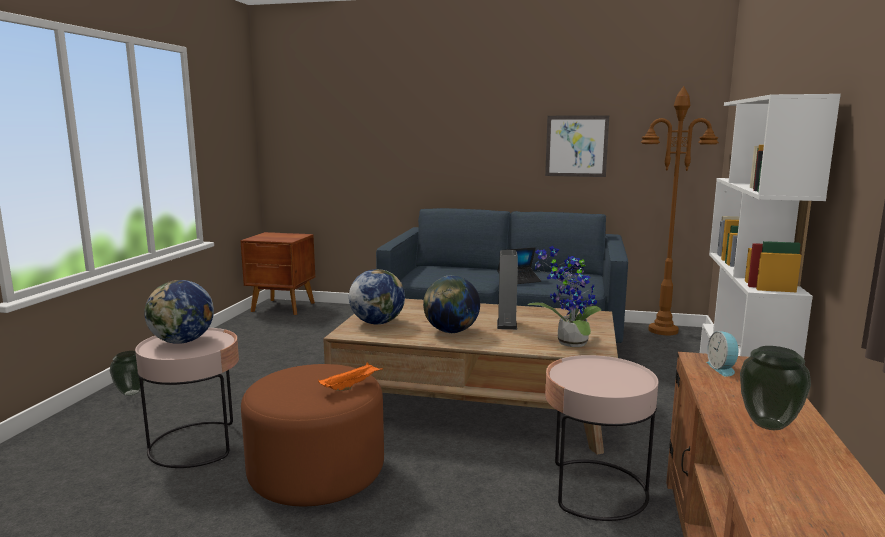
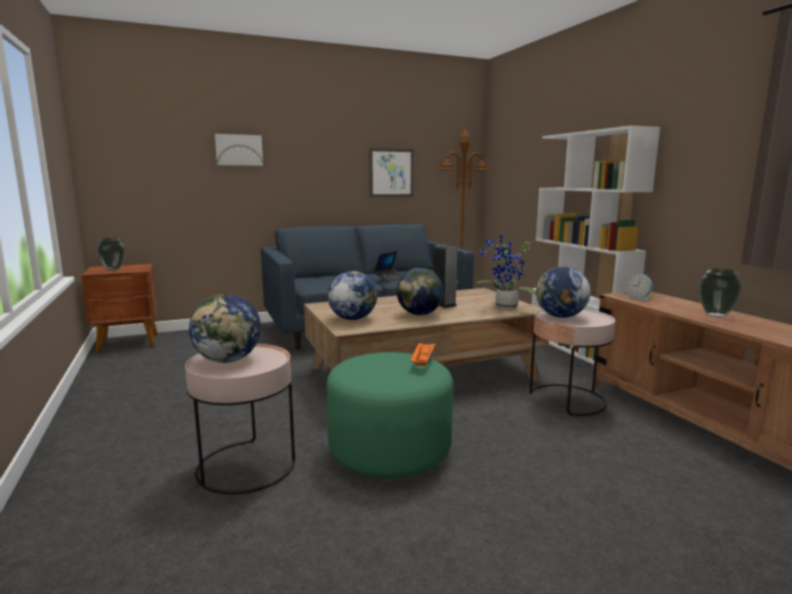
camera: 35 degrees left, 0 degrees up
vase [110,351,145,396] -> vase moved to [97,238,125,271]
brown ottoman [241,364,384,506] -> green ottoman [327,352,453,478]
none -> picture [215,134,263,166]
none -> globe [536,267,590,318]

